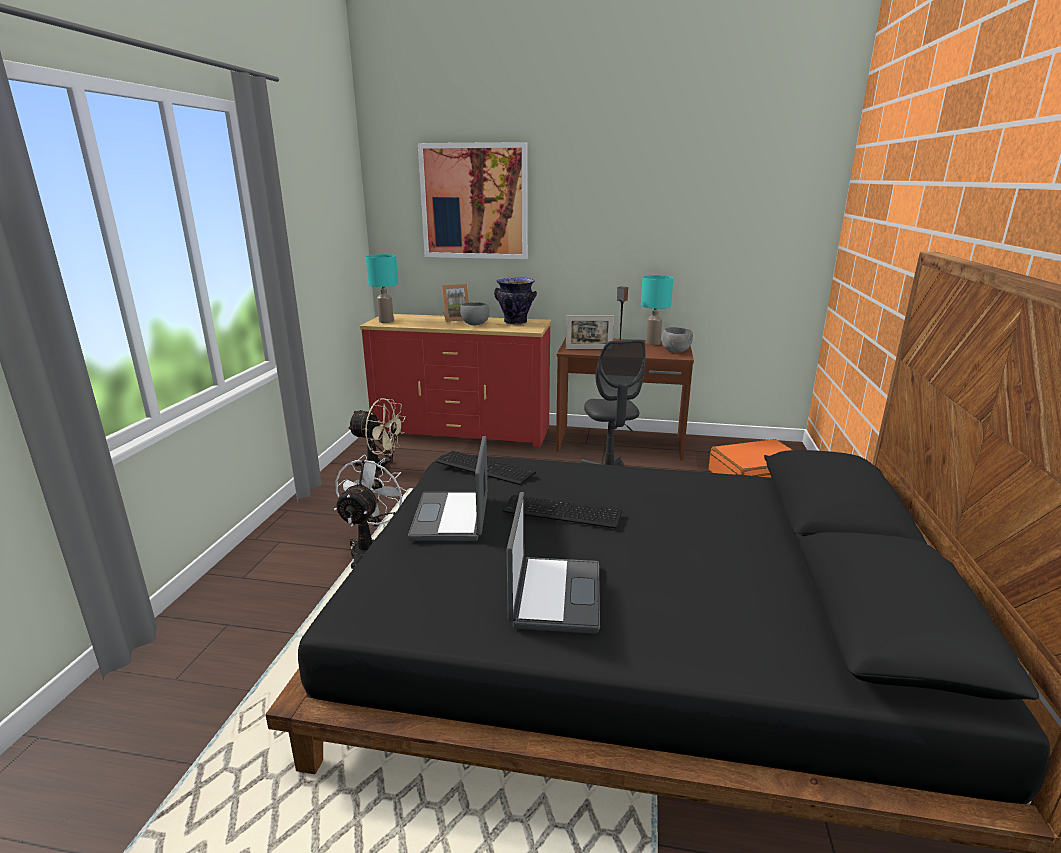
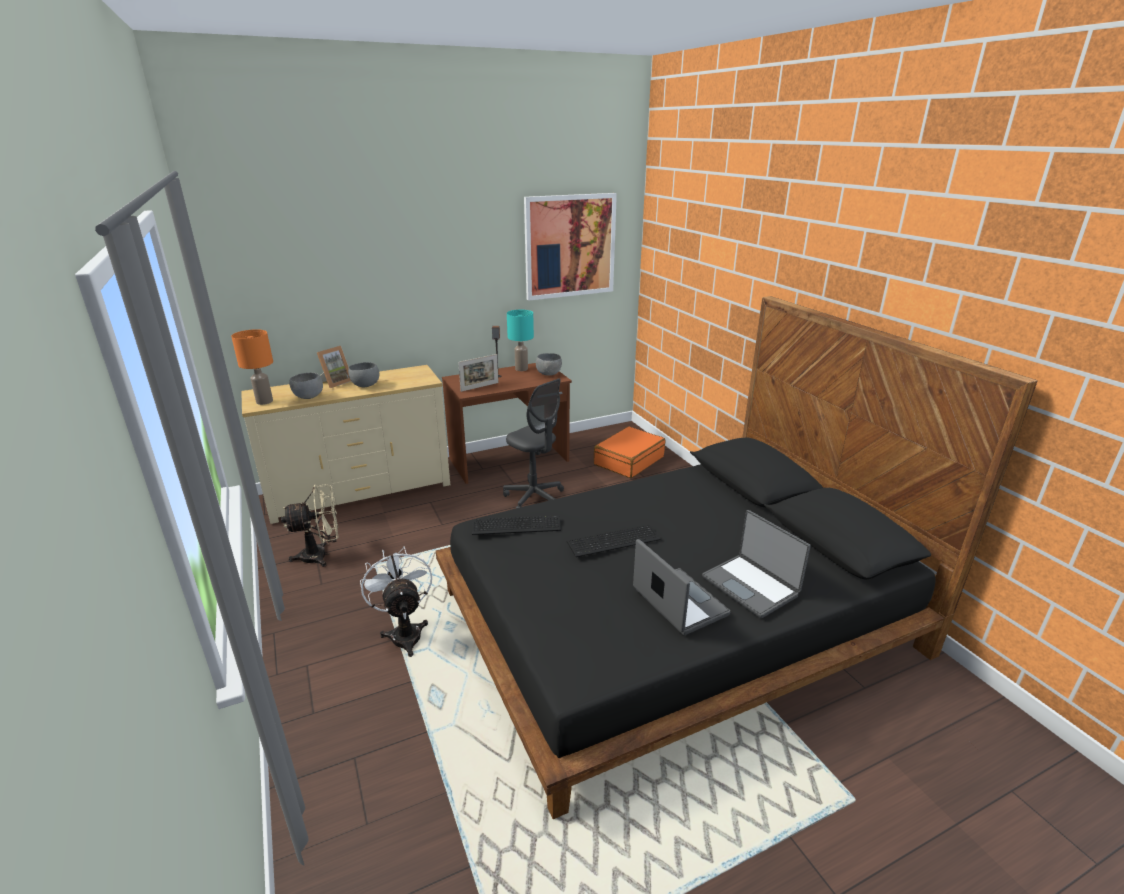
camera: 35 degrees left, 5 degrees up
red dresser [360,314,551,448] -> beige dresser [241,365,450,524]
turquoise table lamp [366,254,398,323] -> orange table lamp [231,329,273,405]
laptop [408,436,488,541] -> laptop moved to [702,510,811,618]
picture [418,142,528,259] -> picture moved to [524,193,617,301]
vase [494,278,537,325] -> none
none -> grey bowl [289,372,323,399]

